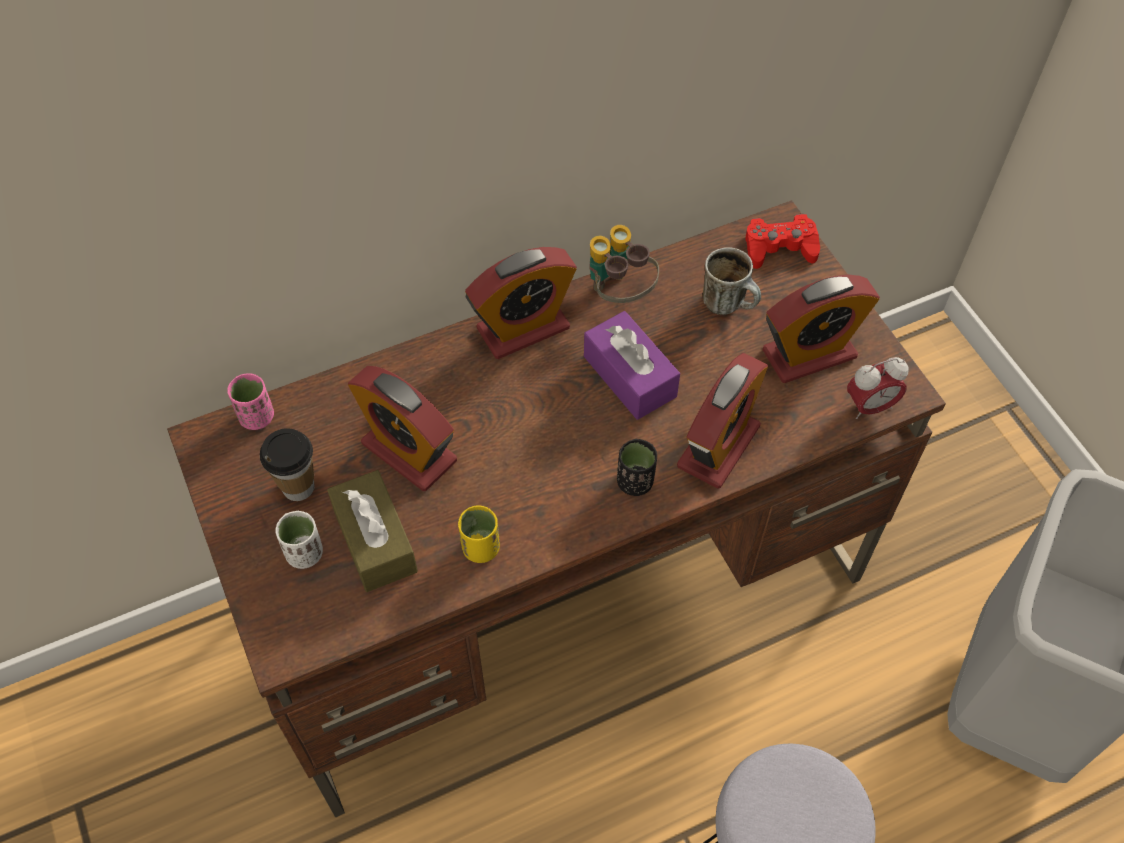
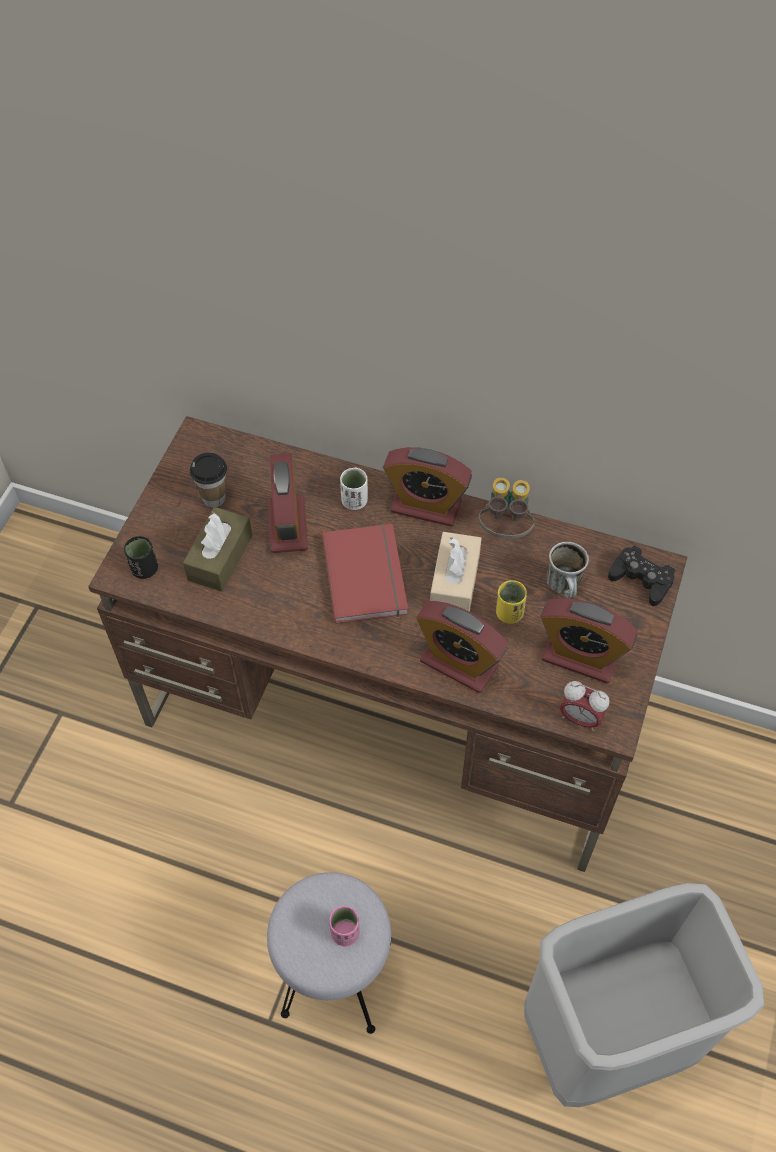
camera: 45 degrees right, 0 degrees up
pink cup [227,373,274,430] -> pink cup moved to [329,906,359,946]
white cup [275,511,323,569] -> white cup moved to [340,468,368,510]
yellow cup [458,506,500,563] -> yellow cup moved to [496,580,527,624]
purple tissue box [584,311,680,420] -> beige tissue box [430,532,482,612]
black cup [617,439,657,496] -> black cup moved to [124,536,158,579]
alarm clock [677,353,768,489] -> alarm clock turned 45 degrees clockwise [416,601,509,693]
red game controller [745,214,820,269] -> black game controller [608,546,675,606]
none -> red book [322,524,408,624]

